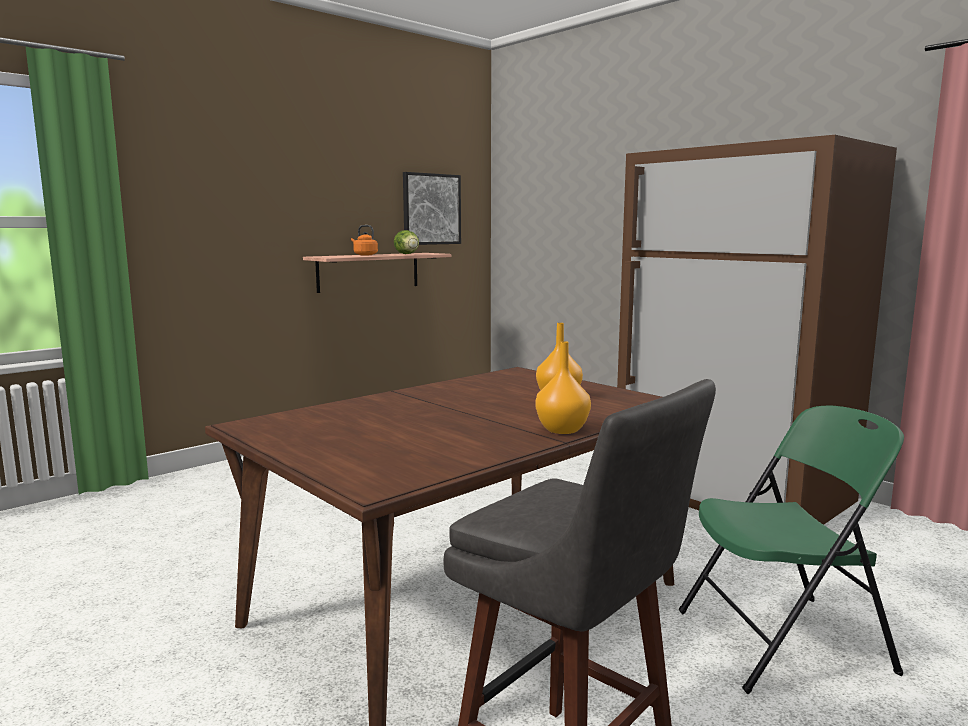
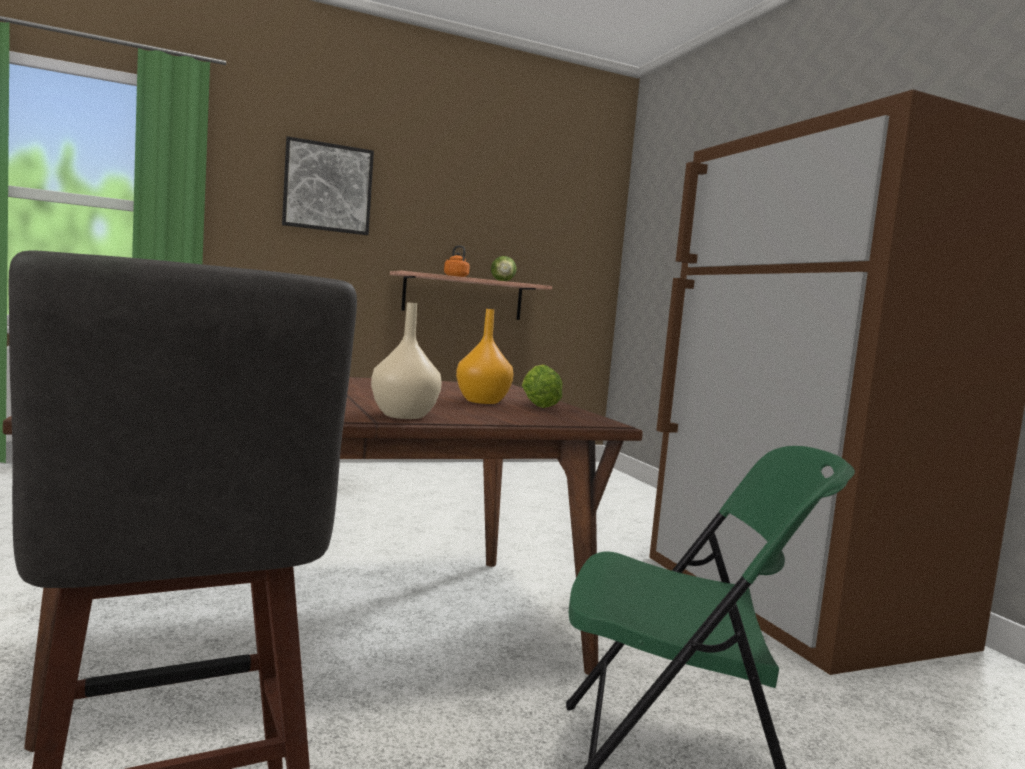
camera: 20 degrees right, 5 degrees down
picture [403,172,461,245] -> picture moved to [282,136,374,235]
orange vase [535,341,591,434] -> beige vase [371,302,442,419]
none -> lettuce [522,364,563,408]

